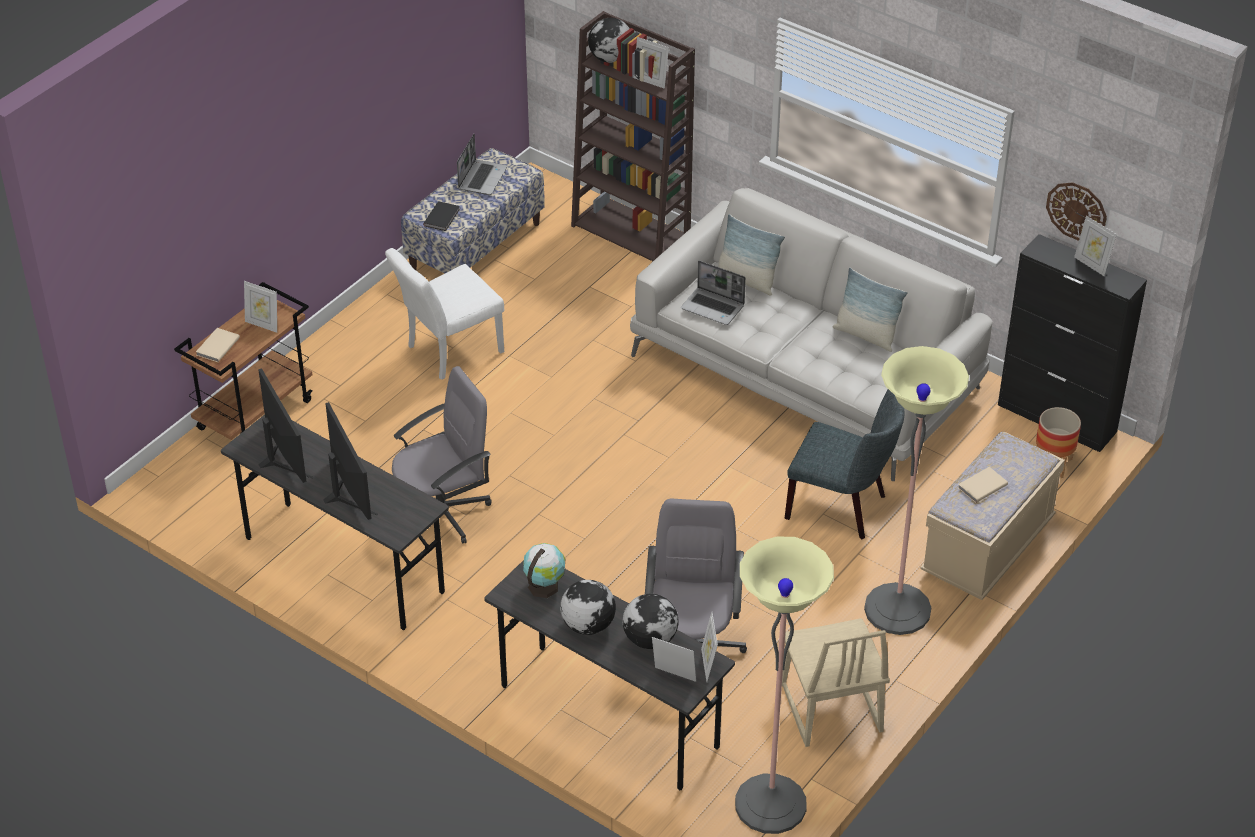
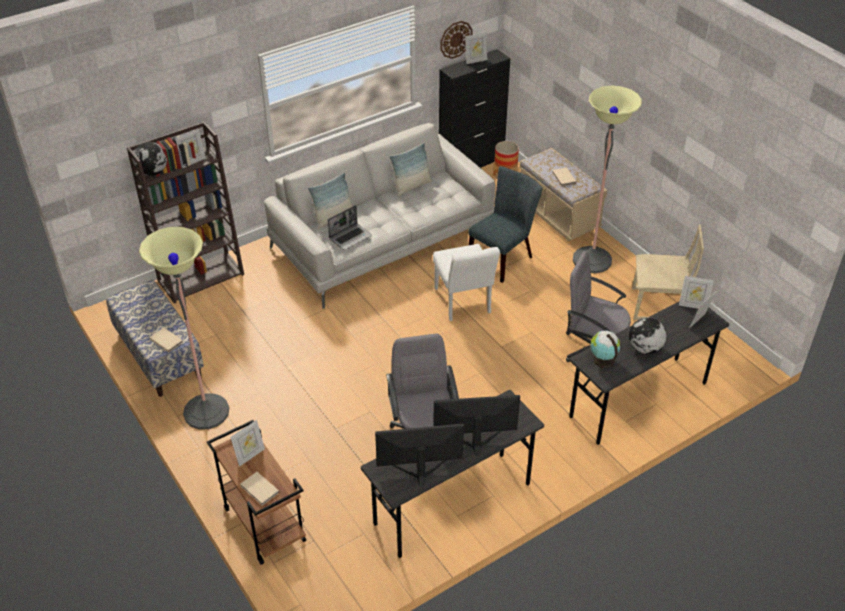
camera: 70 degrees left, 0 degrees up
white chair [385,248,504,380] -> white chair moved to [433,244,500,321]
black book [423,201,460,231] -> beige book [149,327,183,352]
laptop [457,134,507,195] -> none
globe [623,594,678,649] -> none
floor lamp [735,536,834,834] -> floor lamp moved to [139,227,229,429]

